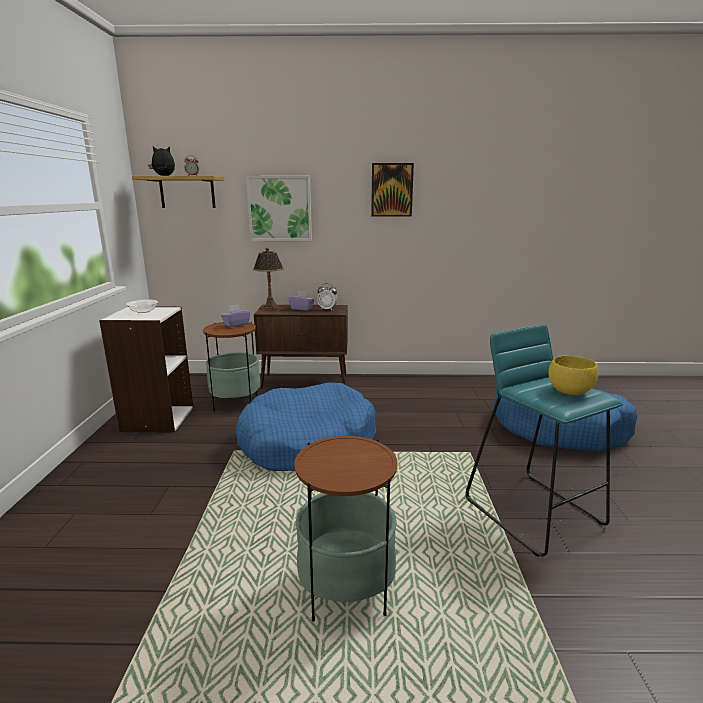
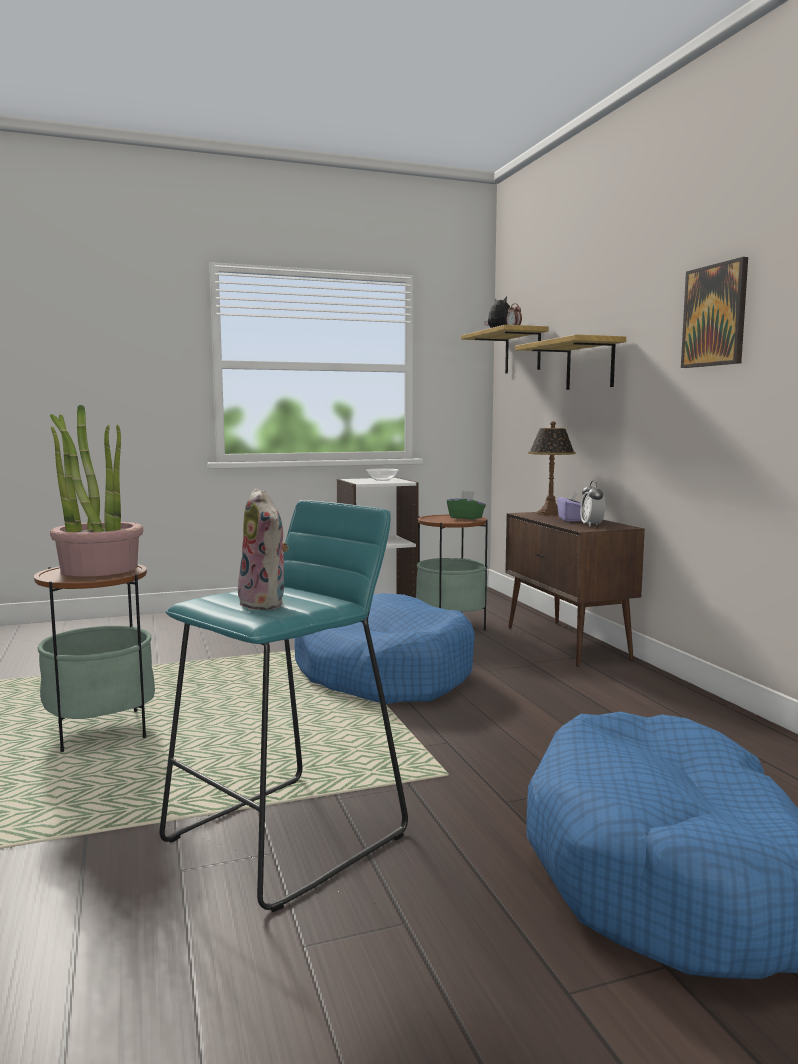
camera: 70 degrees right, 10 degrees down
purple tissue box [221,304,250,327] -> green tissue box [447,491,486,519]
picture [246,176,312,241] -> shelf [515,334,626,390]
yellow bowl [548,356,598,395] -> plush toy [238,488,289,610]
none -> potted plant [50,405,143,576]

